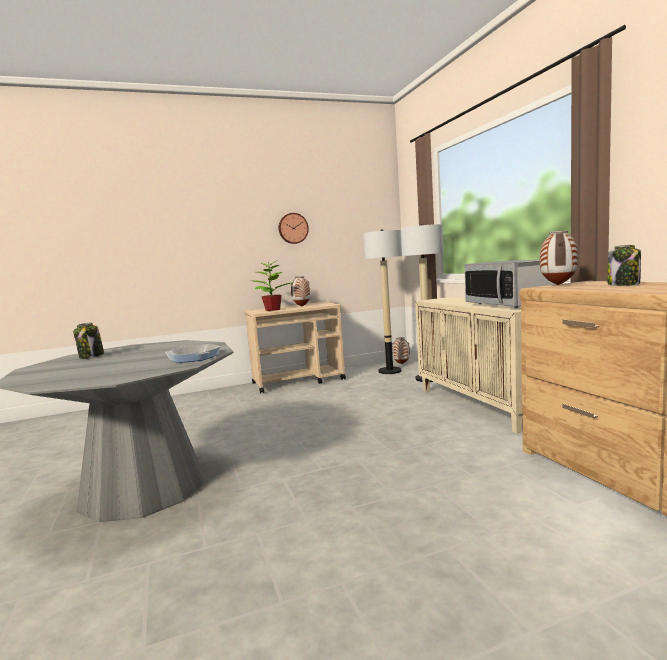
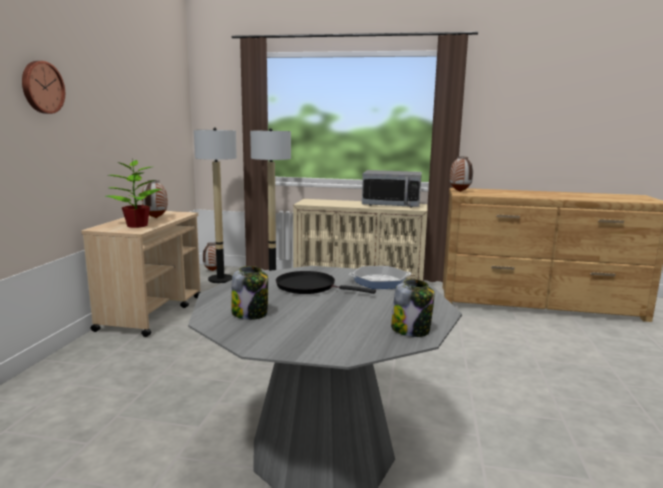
camera: 60 degrees left, 5 degrees up
wall clock [278,213,309,244] -> wall clock moved to [22,61,65,114]
jar [608,245,641,286] -> jar moved to [391,279,434,337]
none -> black frying pan [276,271,376,294]

